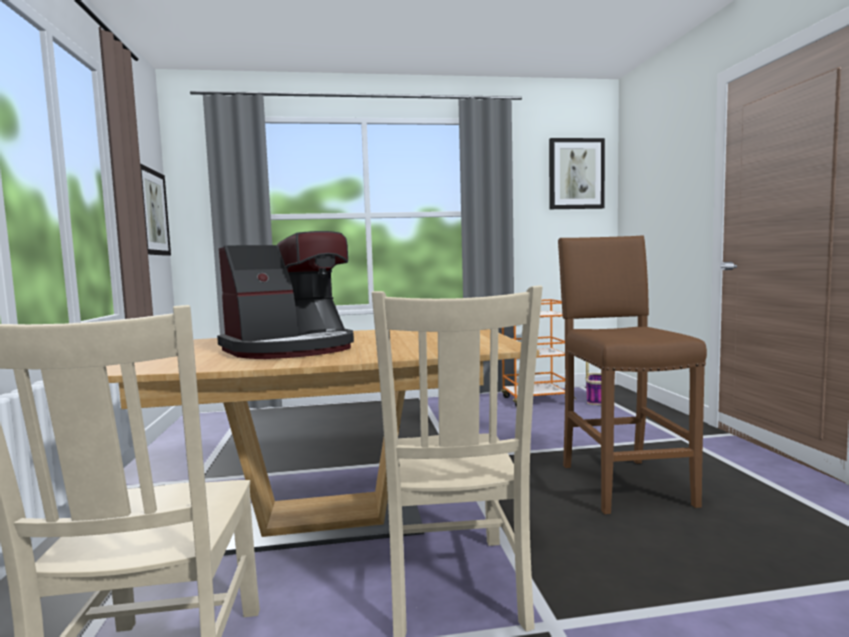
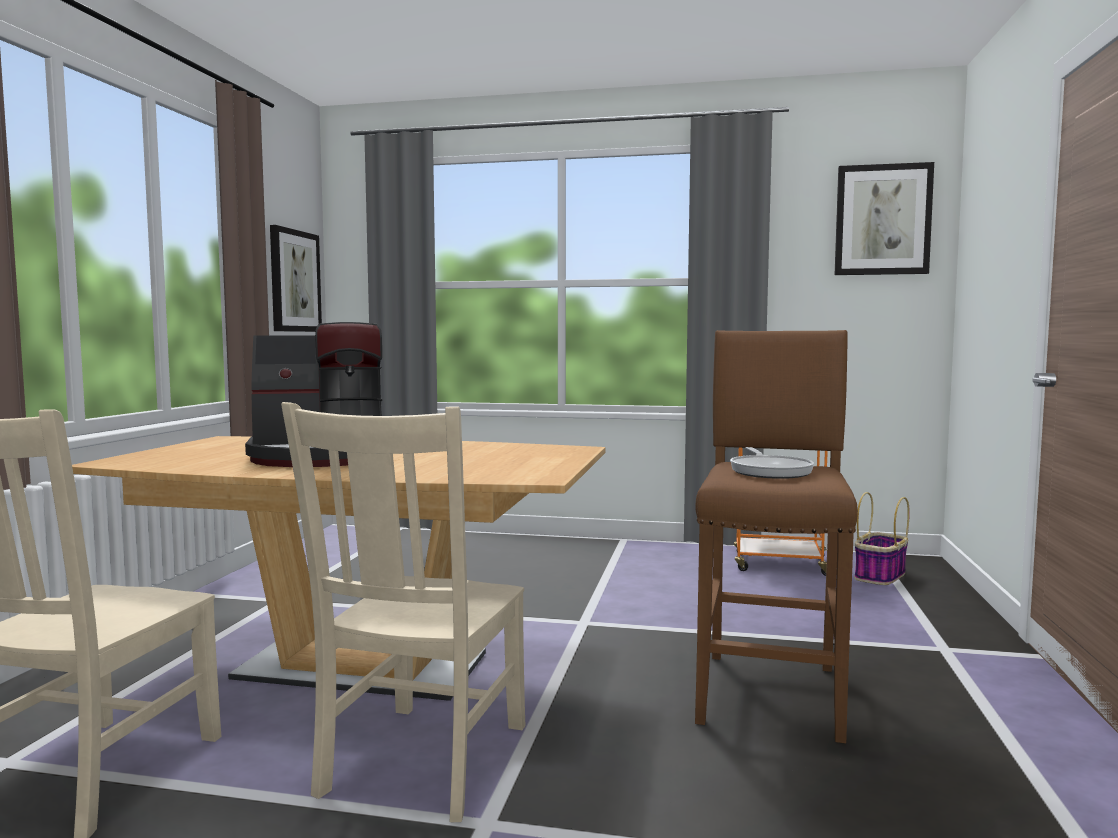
camera: 20 degrees right, 0 degrees up
none -> frying pan [730,447,814,479]

